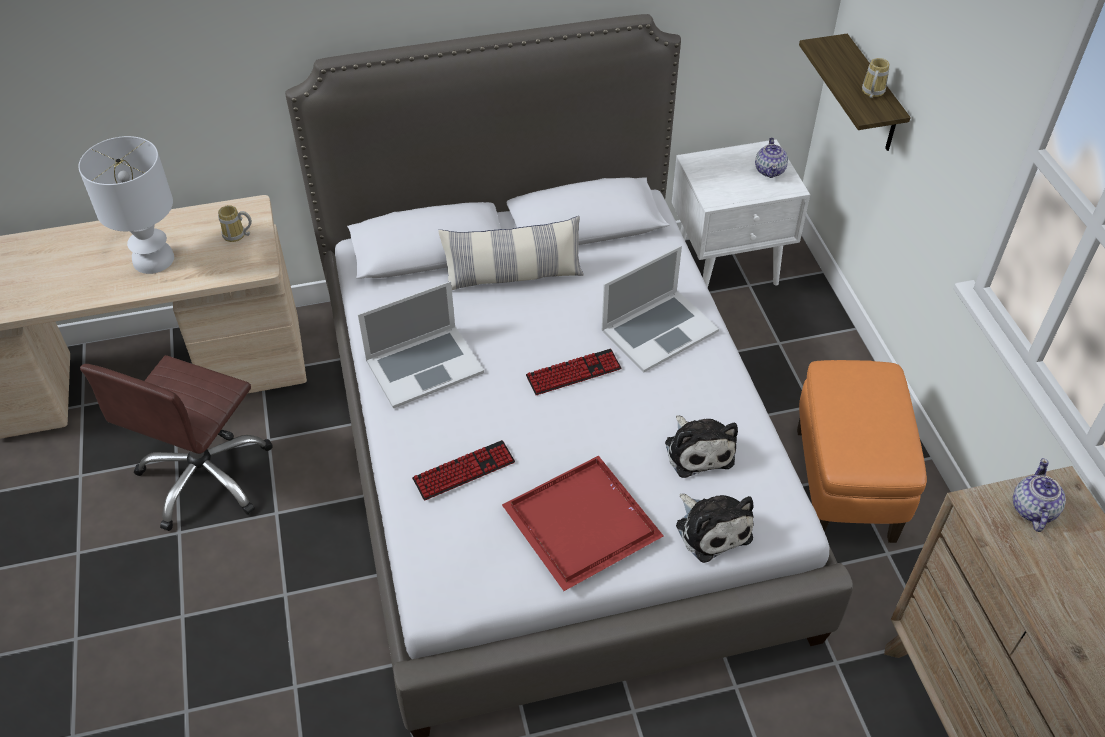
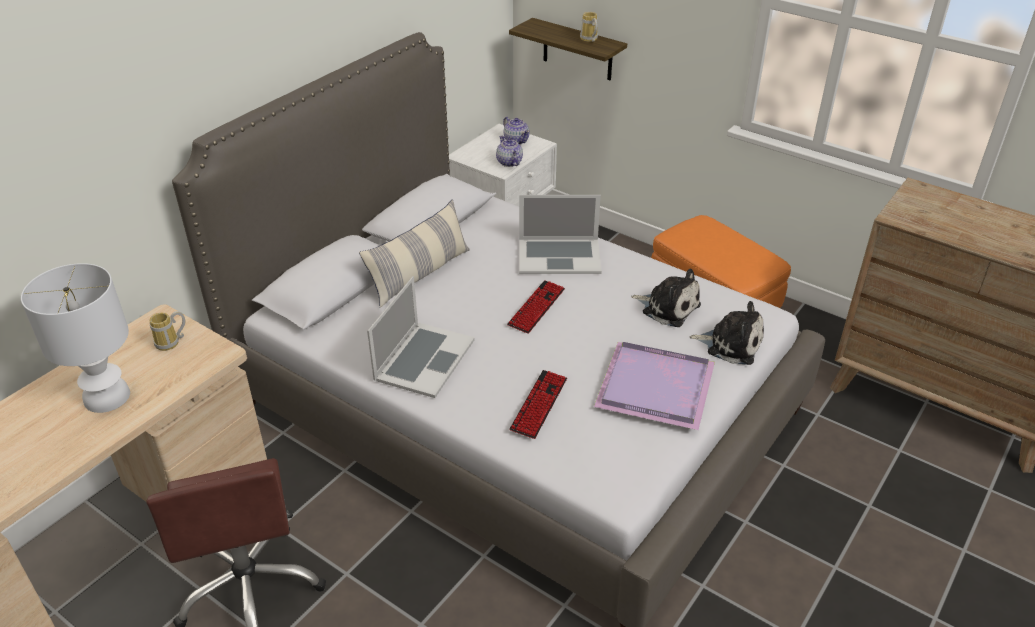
camera: 40 degrees left, 10 degrees down
red tray [502,455,664,591] -> purple tray [594,342,715,430]
laptop [602,245,719,373] -> laptop turned 75 degrees clockwise [519,195,602,274]
teapot [1013,458,1066,532] -> teapot moved to [496,135,523,167]

